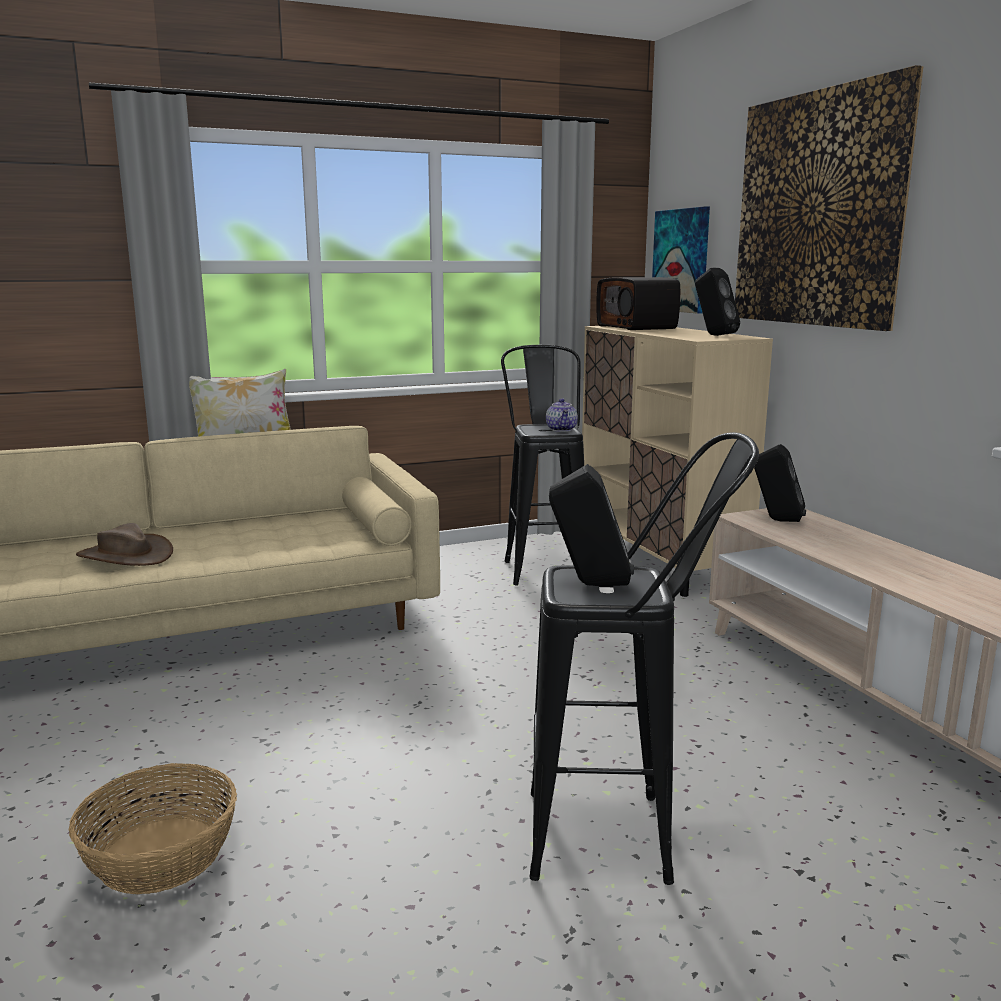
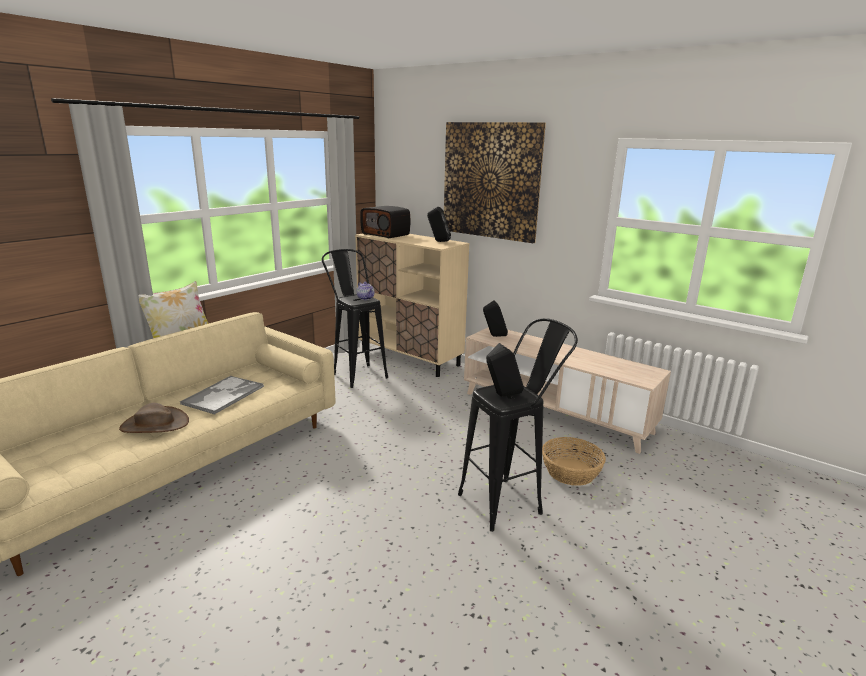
camera: 30 degrees left, 5 degrees up
basket [69,763,237,894] -> basket moved to [542,437,606,486]
picture [652,206,710,314] -> none
none -> tray [180,376,264,415]

